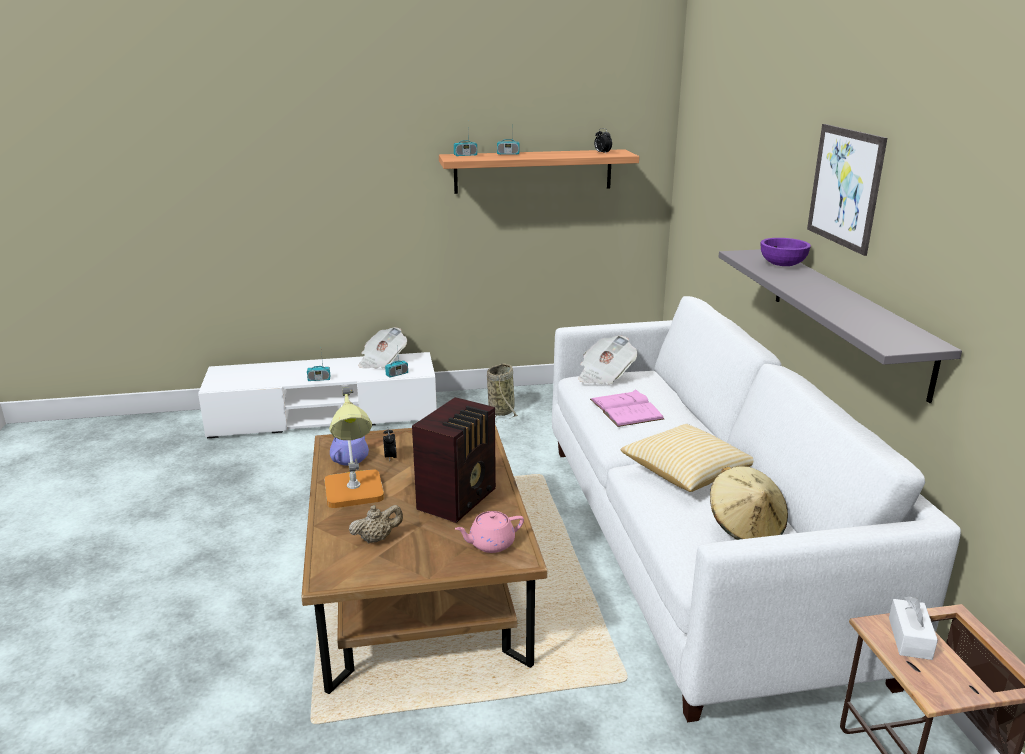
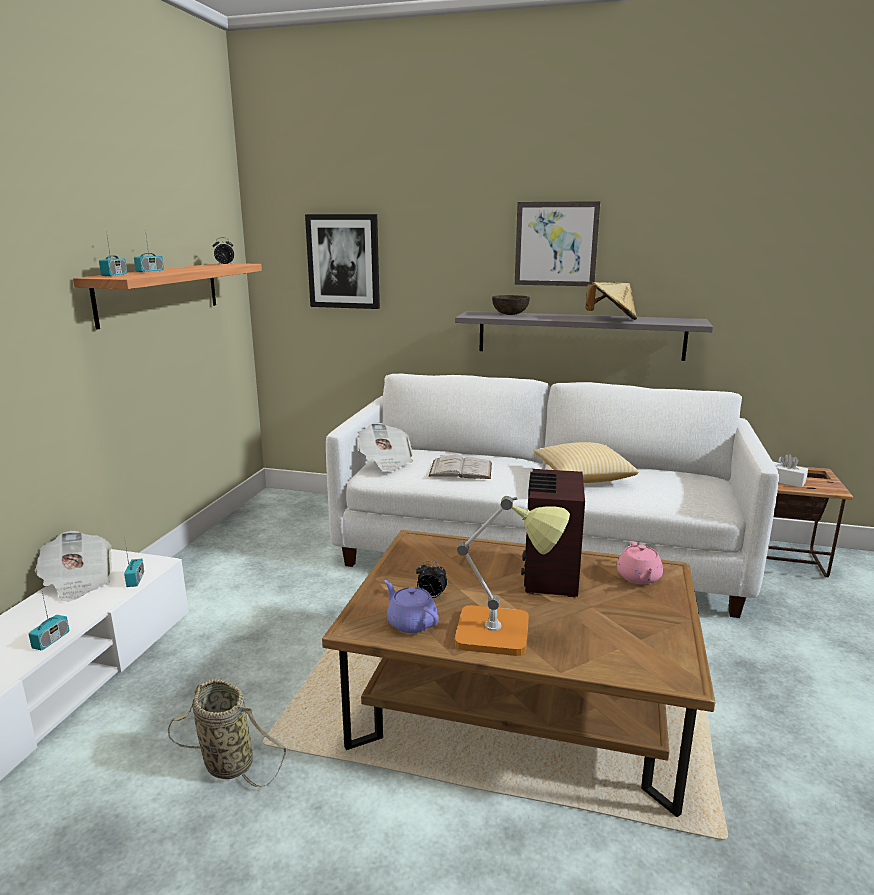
camera: 65 degrees left, 5 degrees down
beige teapot [349,505,403,543] -> none
radio [412,397,496,523] -> radio turned 135 degrees counterclockwise [521,469,585,597]
basket [487,363,518,422] -> basket moved to [168,679,288,787]
pink book [590,389,664,427] -> white book [429,455,492,479]
beige hat [710,466,788,540] -> beige hat moved to [586,282,637,320]
purple bowl [761,238,811,266] -> brown bowl [492,295,530,315]
none -> picture [305,214,380,309]

